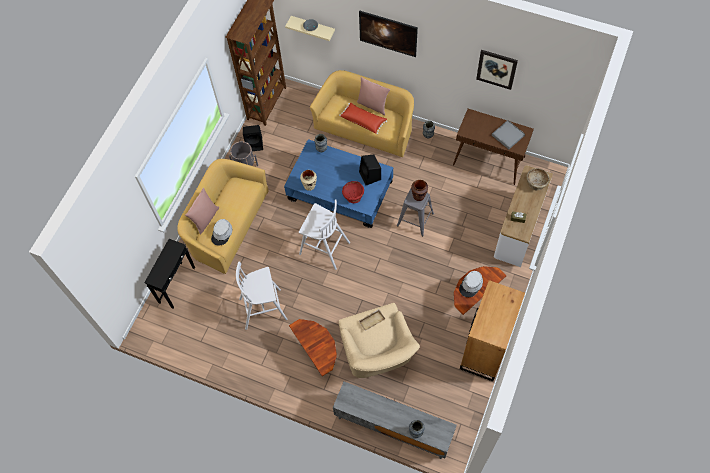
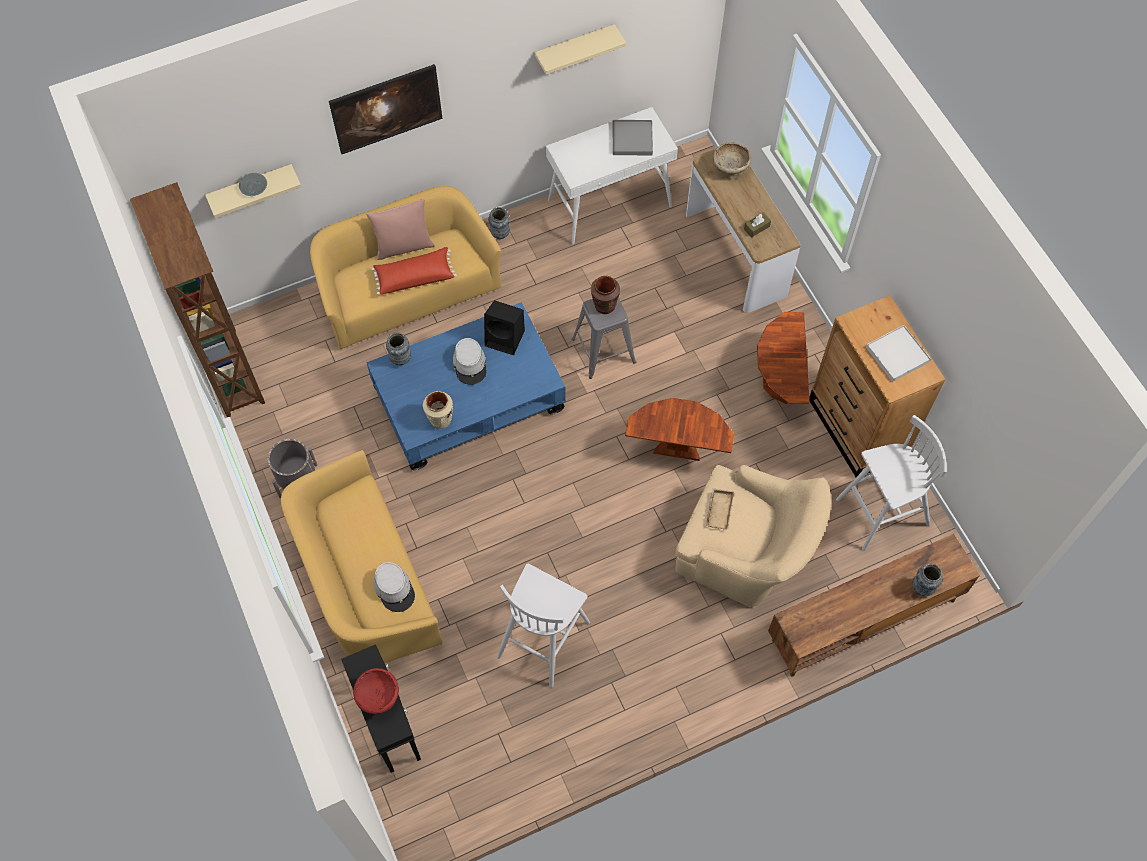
camera: 50 degrees left, 0 degrees up
pink pillow [185,188,219,235] -> none
black speaker [243,125,263,151] -> none
brown side table [289,319,337,376] -> brown side table moved to [625,398,734,461]
white stool [299,200,350,270] -> white stool moved to [836,415,947,551]
grey tv stand [333,381,457,459] -> brown tv stand [768,534,980,677]
red bowl [342,181,364,203] -> red bowl moved to [353,668,399,714]
brown console table [453,109,534,185] -> white console table [546,107,678,245]
grey hat [459,271,483,297] -> grey hat moved to [453,338,487,385]
picture [476,50,518,90] -> beige shelf [535,24,626,74]
none -> white tray [866,325,931,382]

